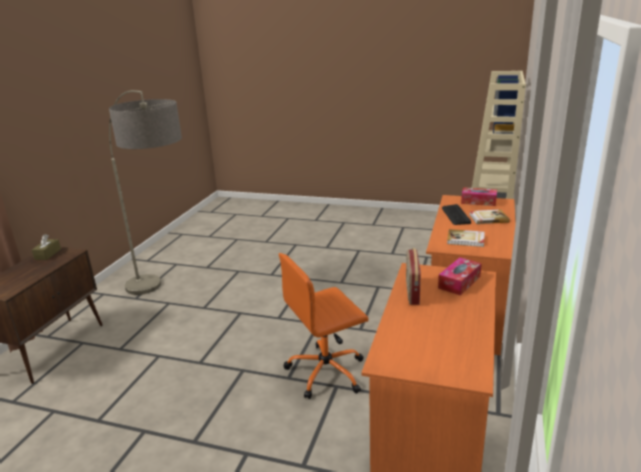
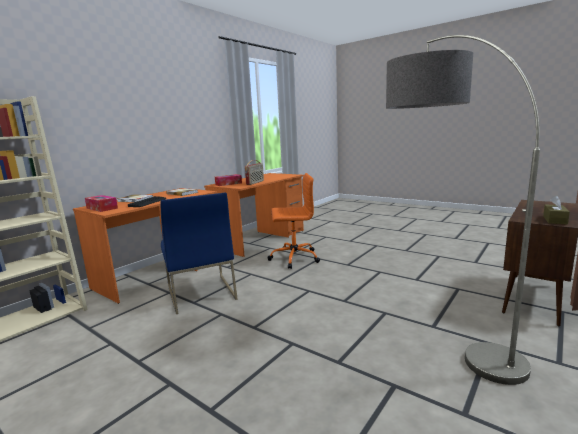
camera: 160 degrees left, 10 degrees down
none -> blue chair [161,193,238,314]

